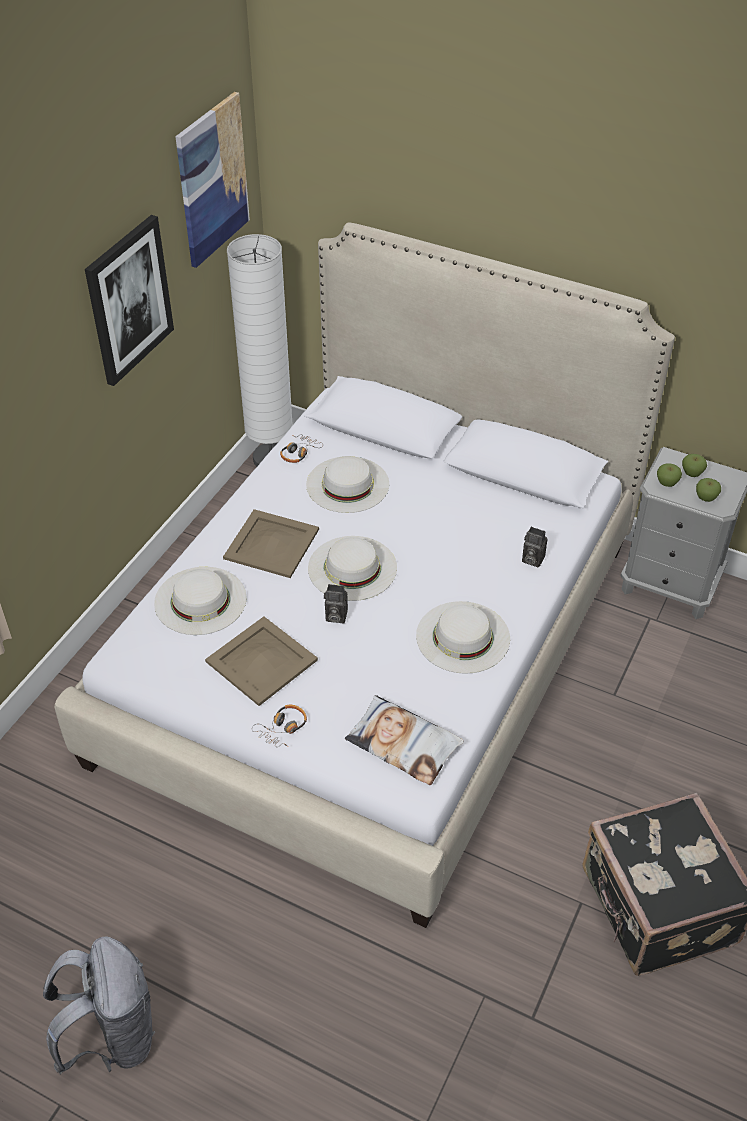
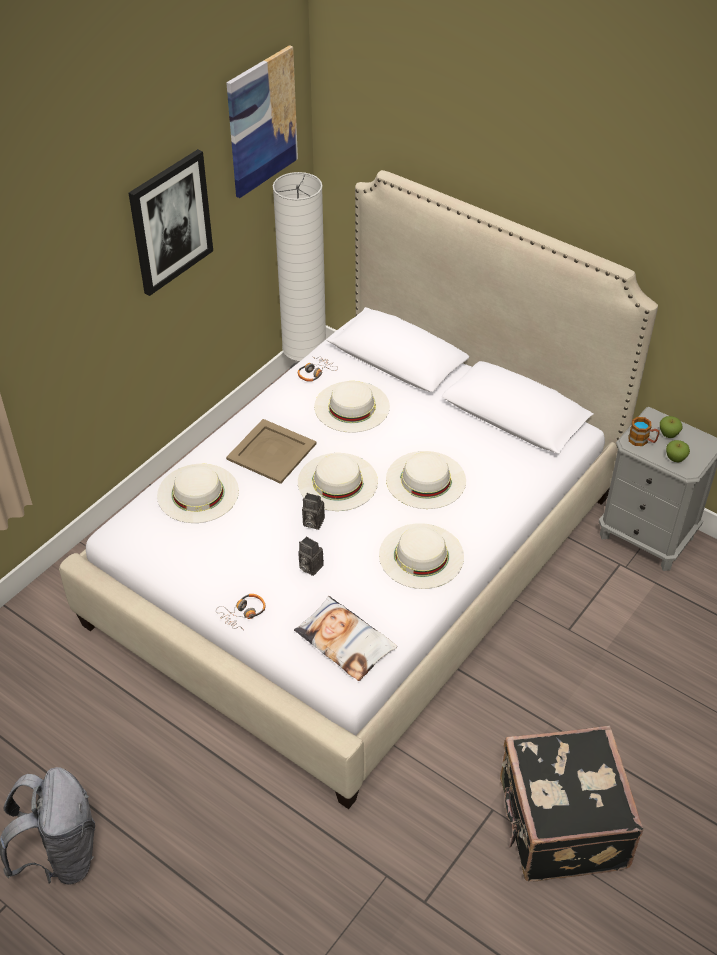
camera: 10 degrees right, 0 degrees up
beige tray [205,617,318,706] -> none
camera [522,527,547,567] -> camera moved to [298,536,324,576]
apple [657,463,682,487] -> mug [628,417,660,446]
none -> white hat [386,451,466,509]

